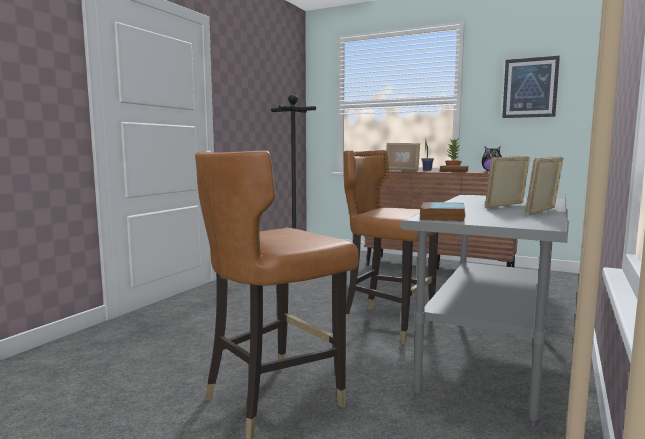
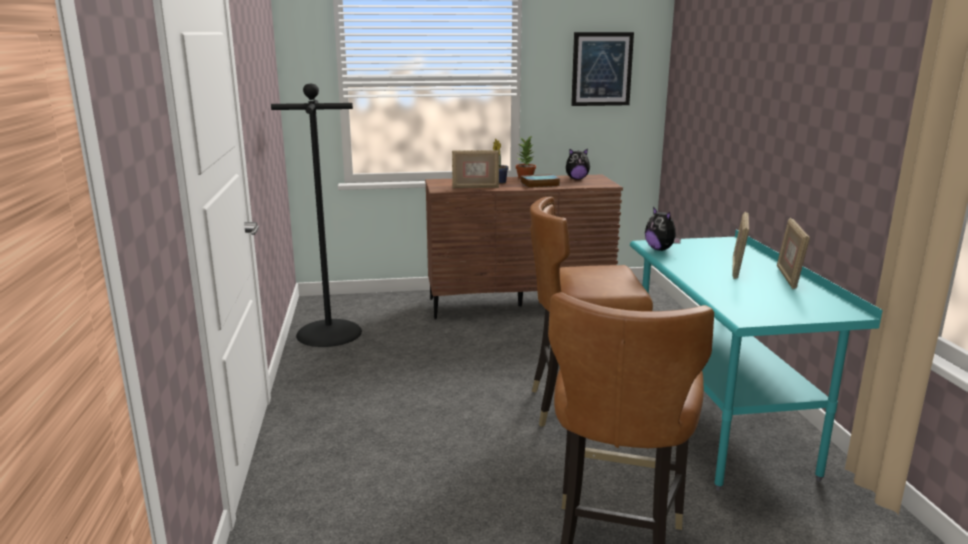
camera: 35 degrees left, 10 degrees up
grey desk [400,192,569,426] -> turquoise desk [630,230,883,491]
book [420,202,465,222] -> none
none -> plush toy [645,207,681,251]

